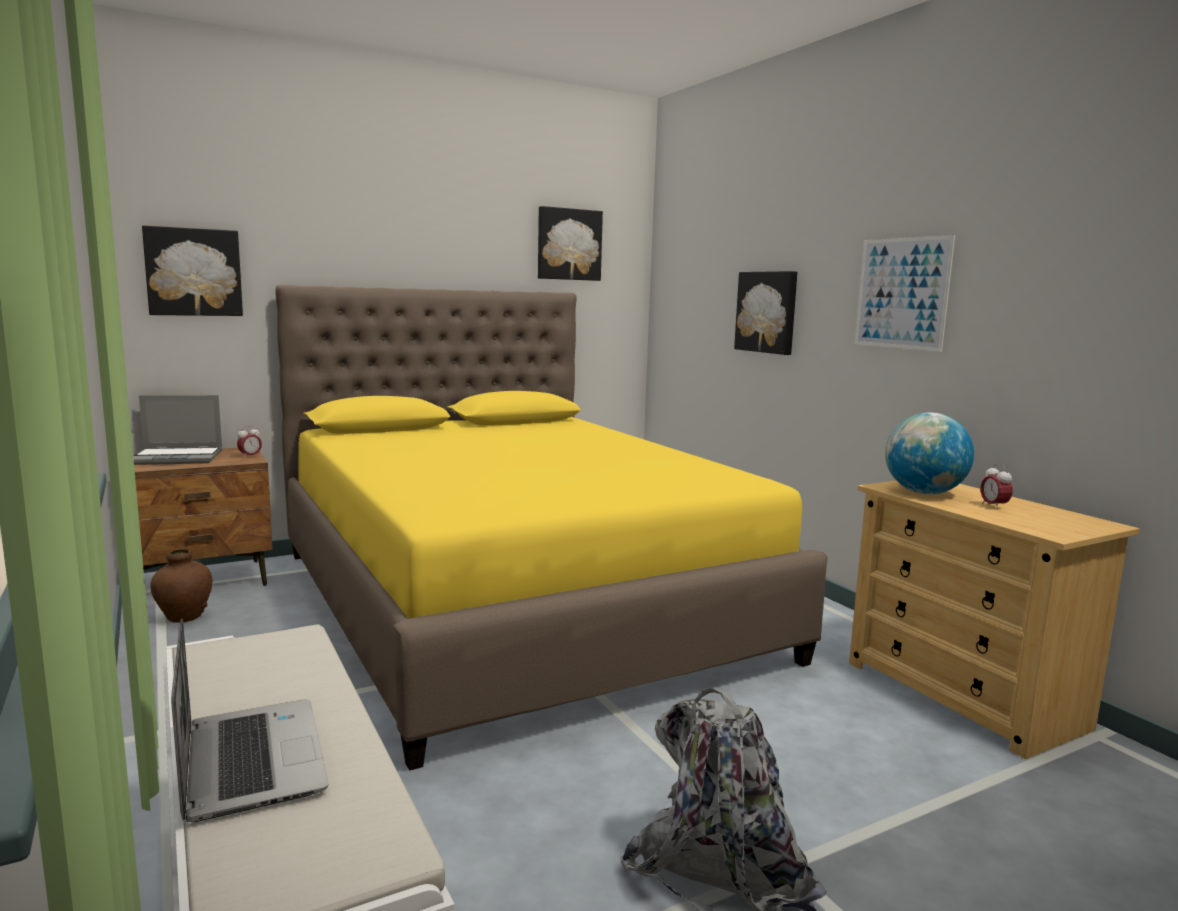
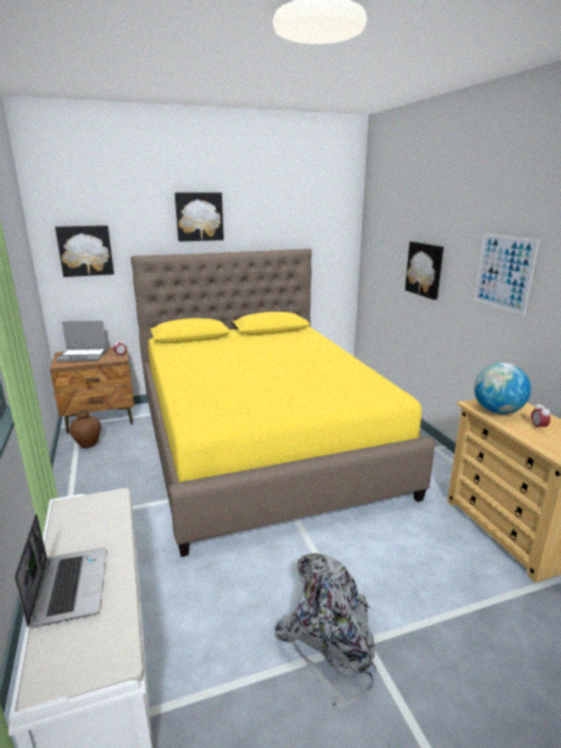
camera: 10 degrees right, 10 degrees up
picture [538,206,603,281] -> picture moved to [175,192,224,242]

